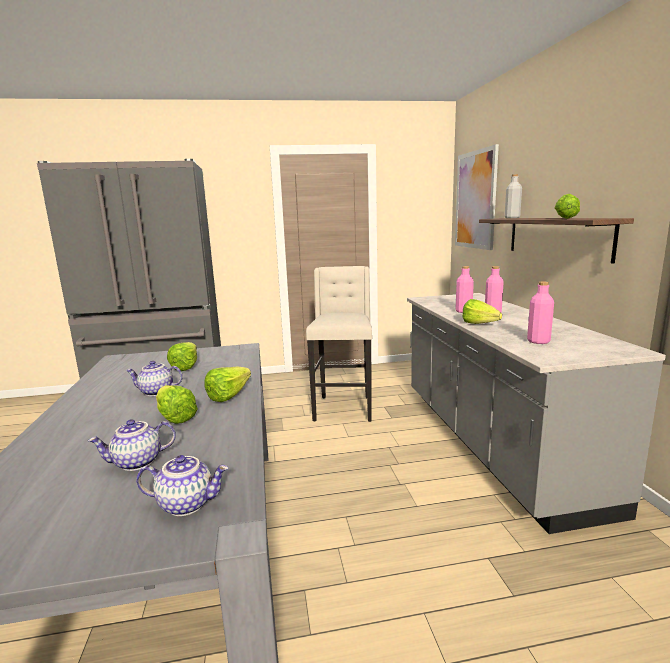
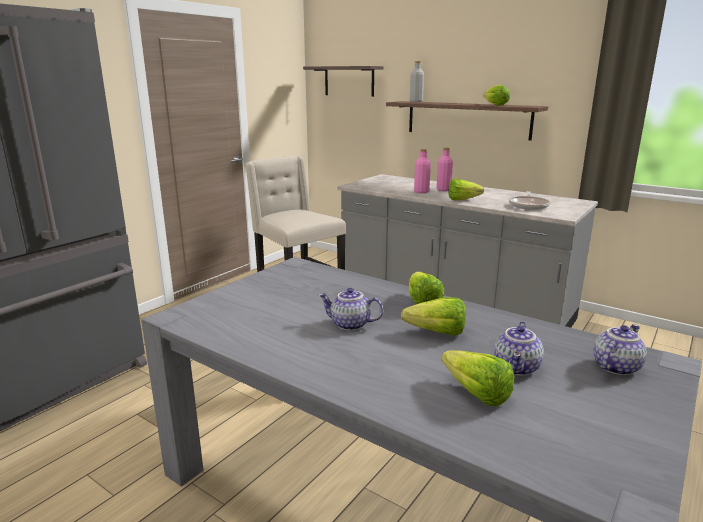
camera: 45 degrees left, 5 degrees up
teapot [126,361,183,396] -> teapot turned 60 degrees clockwise [319,288,384,331]
lettuce [167,342,197,371] -> lettuce moved to [442,350,514,406]
picture [455,144,499,250] -> shelf [303,66,383,97]
pink bottle [527,282,554,344] -> frying pan [509,191,550,210]

